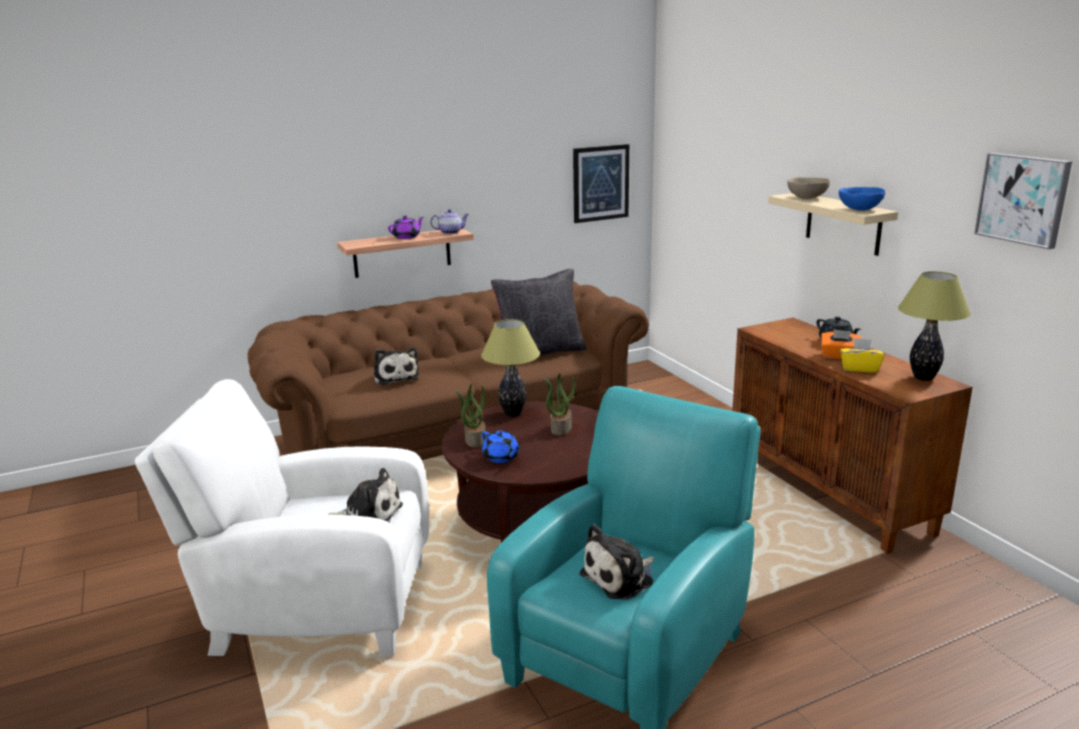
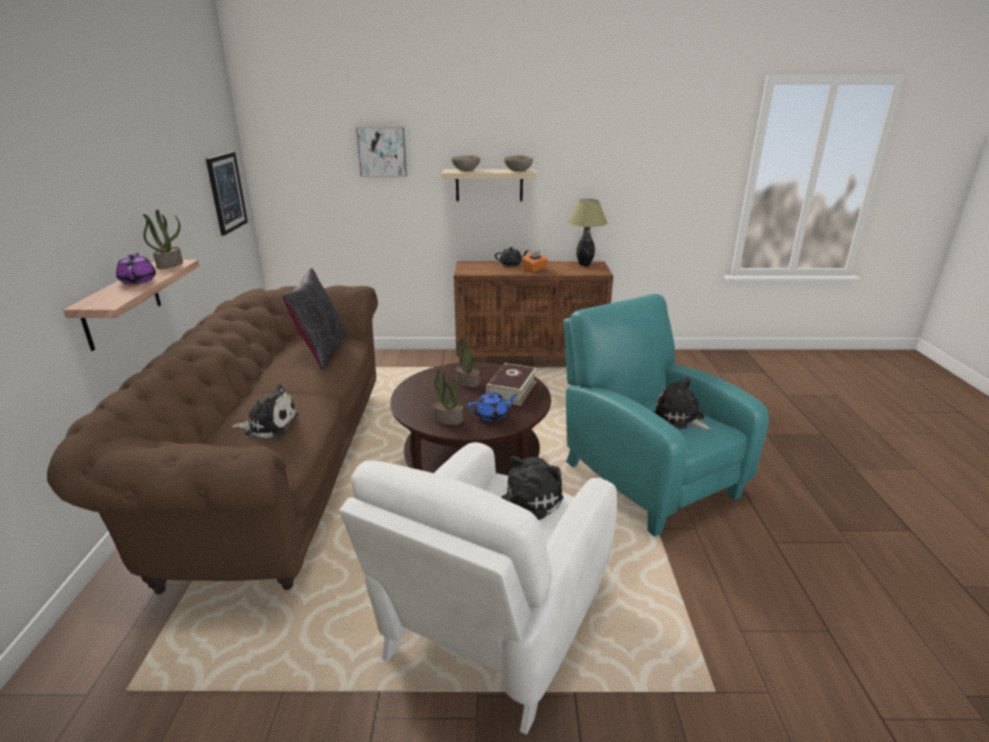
camera: 65 degrees left, 5 degrees up
teapot [430,209,469,234] -> potted plant [143,209,183,269]
table lamp [481,319,540,417] -> none
plush toy [579,524,654,600] -> plush toy turned 150 degrees clockwise [654,377,711,429]
blue bowl [839,187,885,211] -> beige bowl [504,155,533,171]
yellow tissue box [840,338,884,373] -> none
picture [974,153,1072,249] -> picture moved to [356,127,407,177]
none -> book [486,363,537,405]

